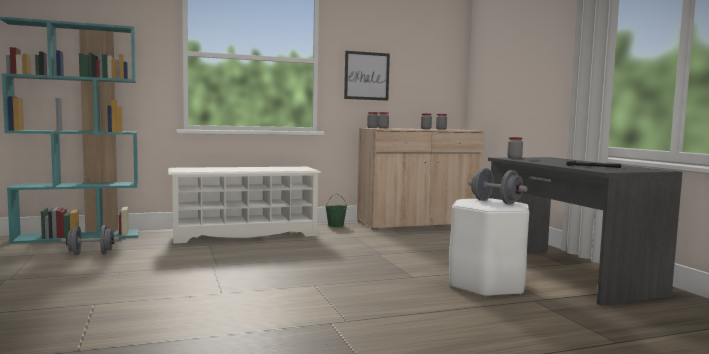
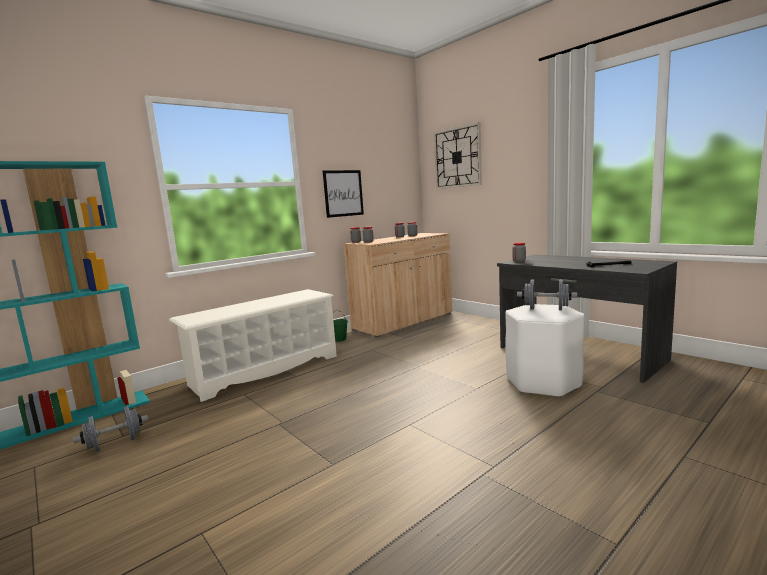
camera: 20 degrees left, 5 degrees up
none -> wall clock [434,122,482,189]

